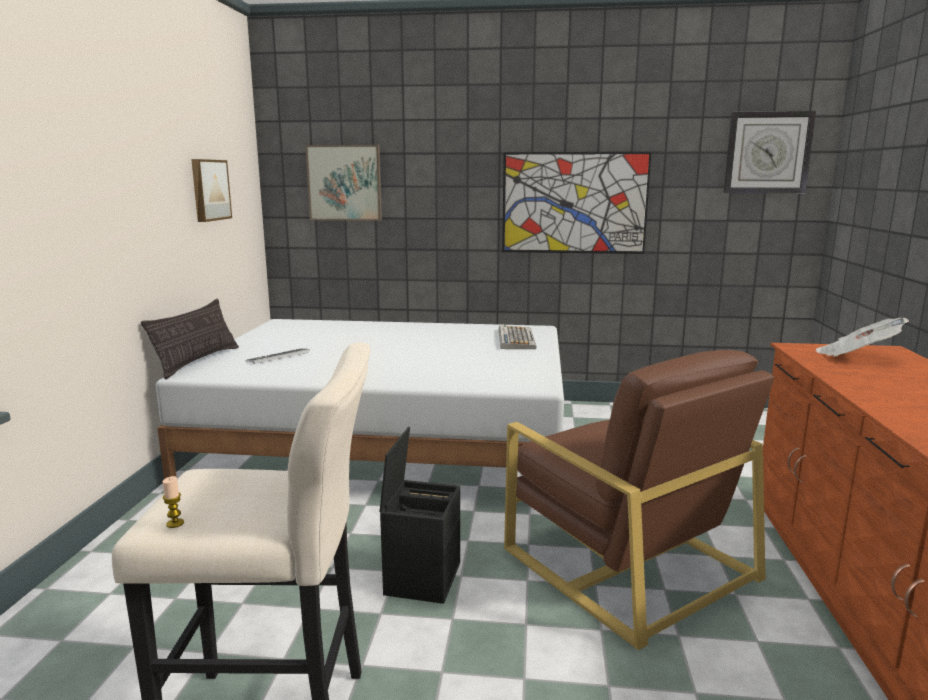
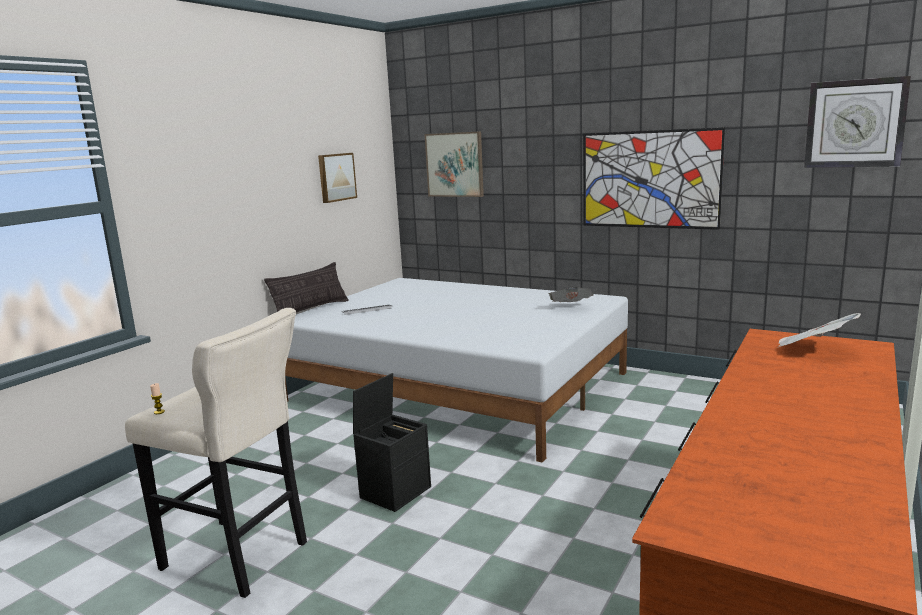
camera: 25 degrees right, 0 degrees up
keyboard [499,325,537,349] -> newspaper [549,287,594,302]
brown armchair [504,350,774,650] -> none

